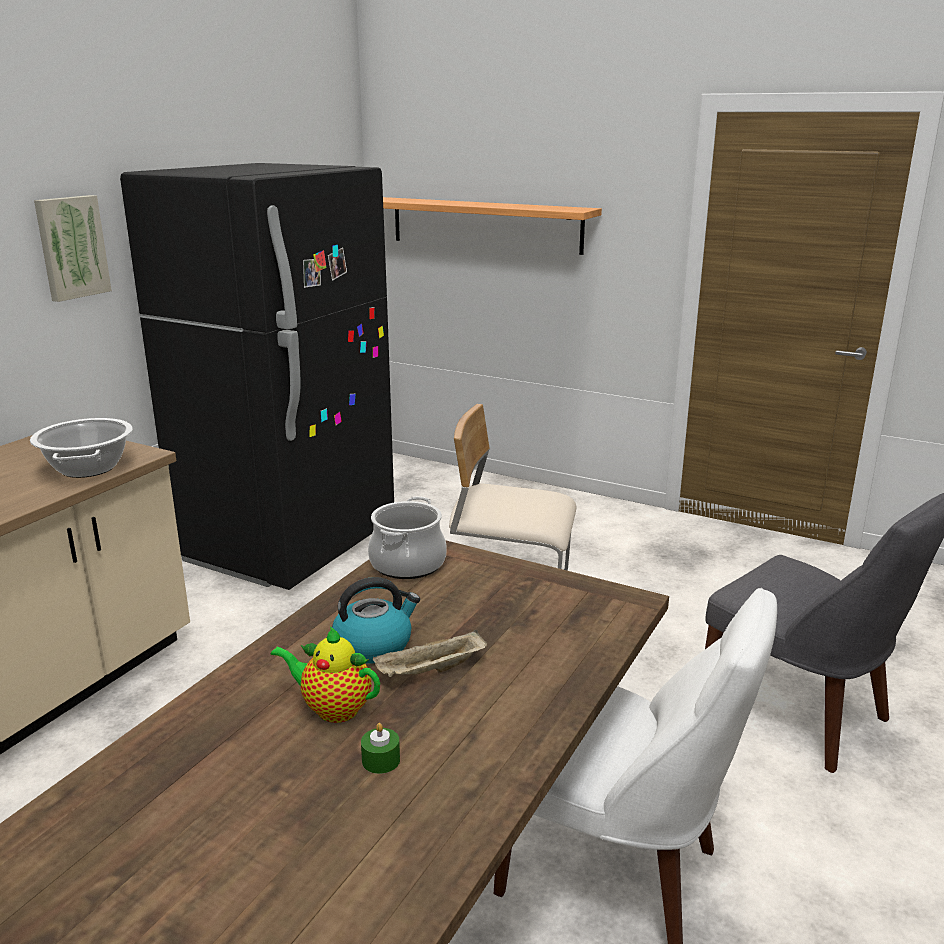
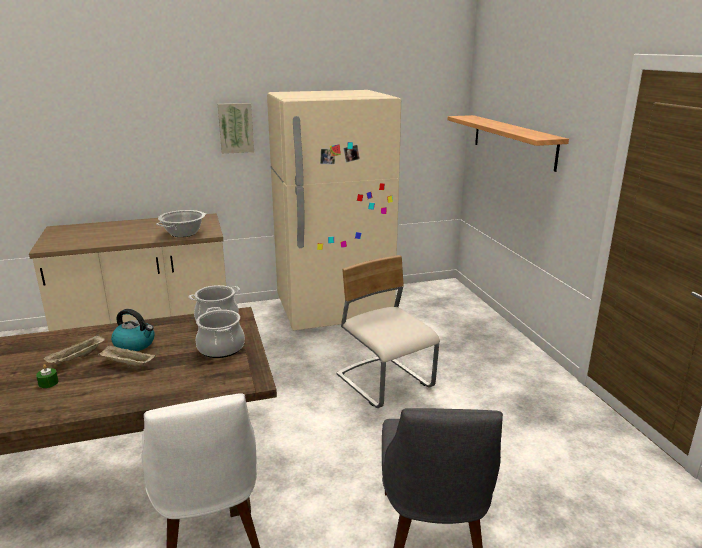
camera: 45 degrees right, 0 degrees up
black fridge [120,163,394,590] -> beige fridge [267,90,401,331]
teapot [271,626,380,723] -> beige tray [43,334,105,363]
none -> cooking pot [196,307,245,358]

